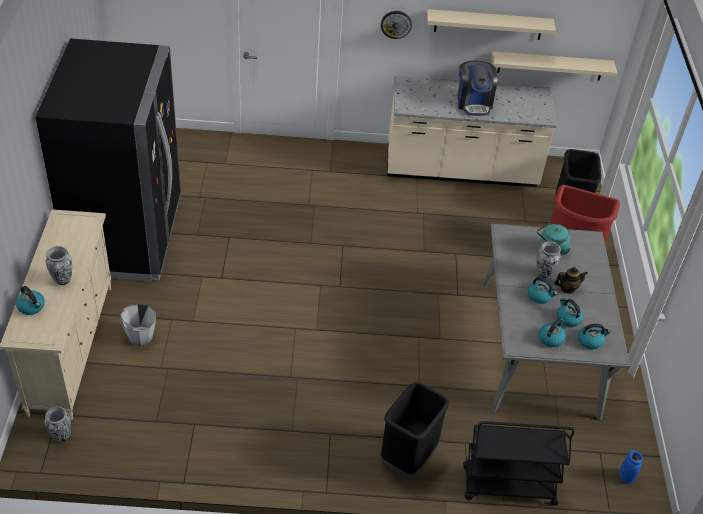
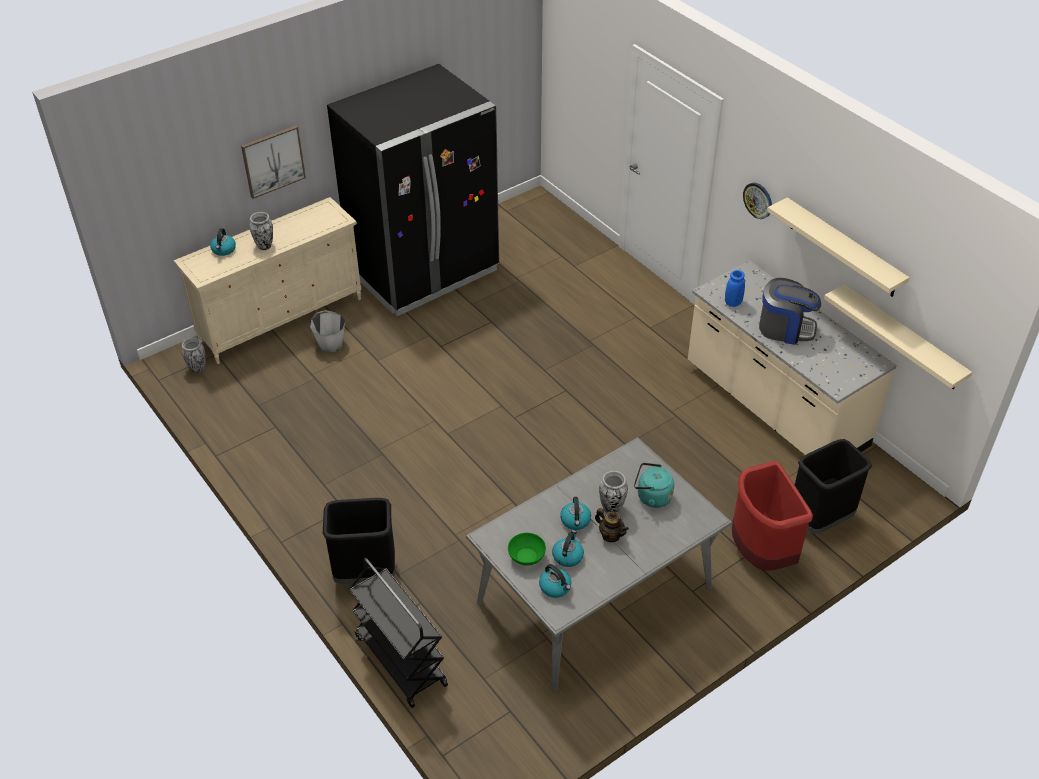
camera: 55 degrees right, 0 degrees up
coffee machine [457,61,497,116] -> coffee machine turned 120 degrees counterclockwise [759,278,821,345]
kettle [539,319,566,347] -> green bowl [508,533,546,566]
blue vase [619,450,643,484] -> blue vase moved to [725,270,745,307]
none -> picture [241,125,306,199]

